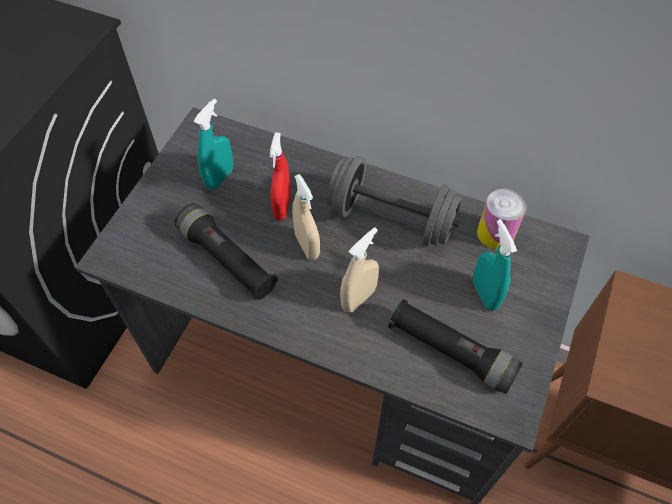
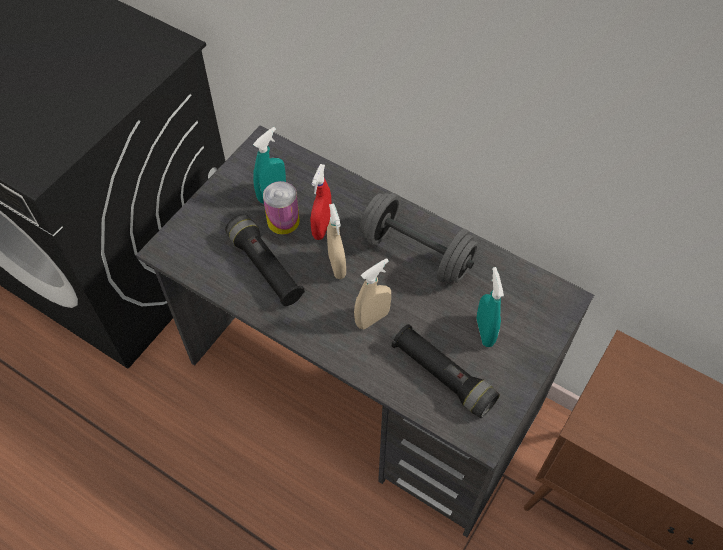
camera: 10 degrees right, 0 degrees up
can [477,189,527,249] -> can moved to [263,181,300,235]

